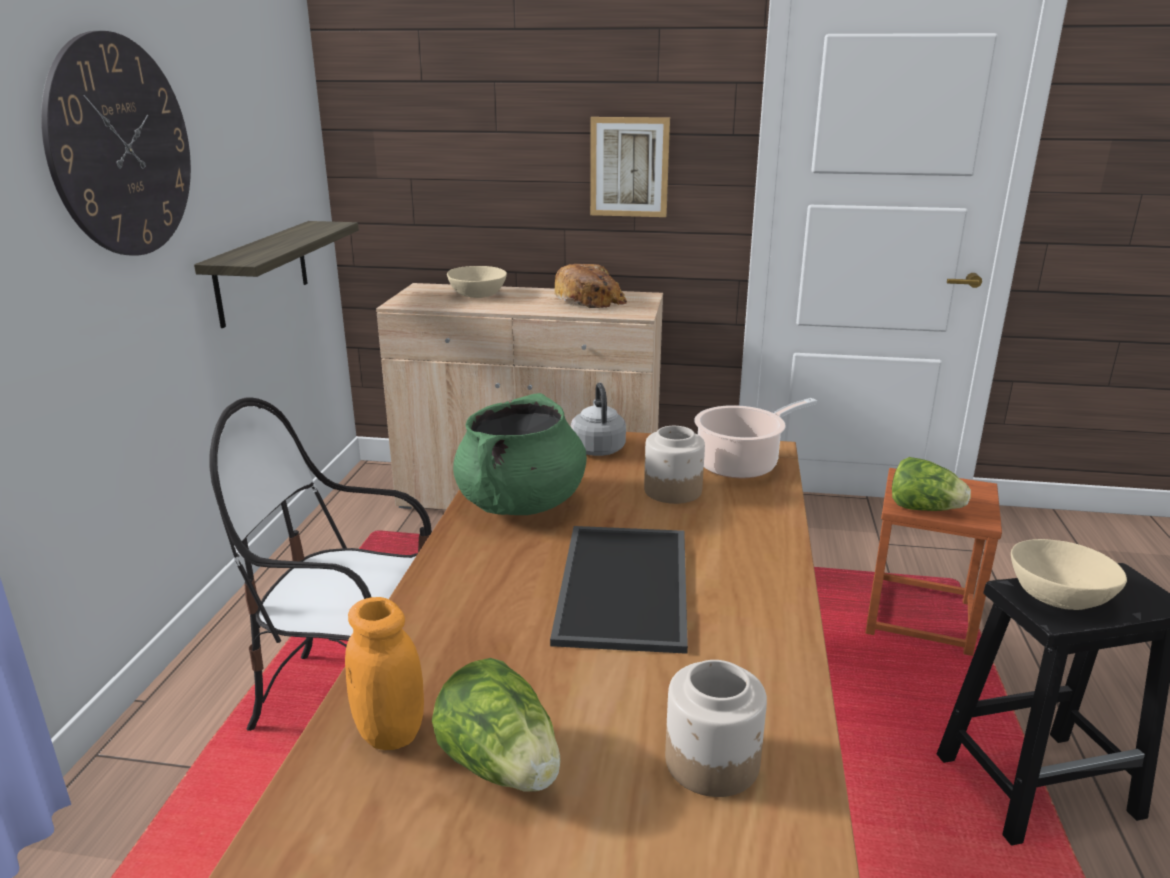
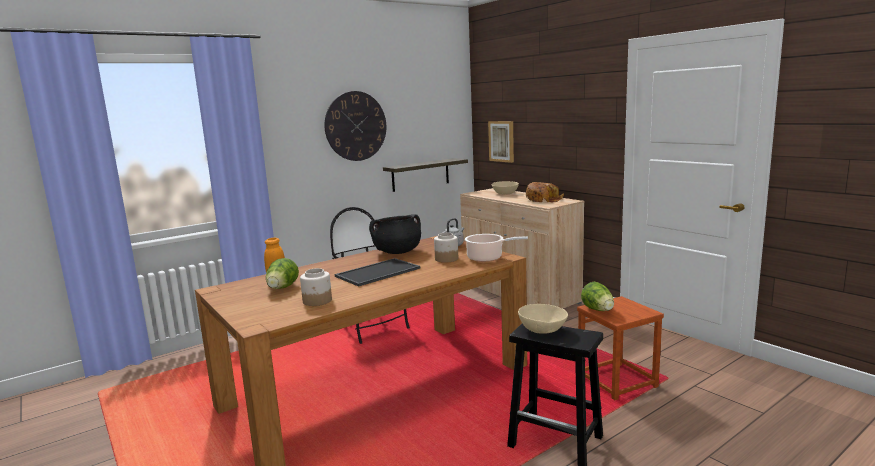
camera: 45 degrees right, 10 degrees down
green cooking pot [453,393,587,515] -> black cooking pot [369,214,421,254]
picture [590,117,670,217] -> picture moved to [488,121,514,163]

